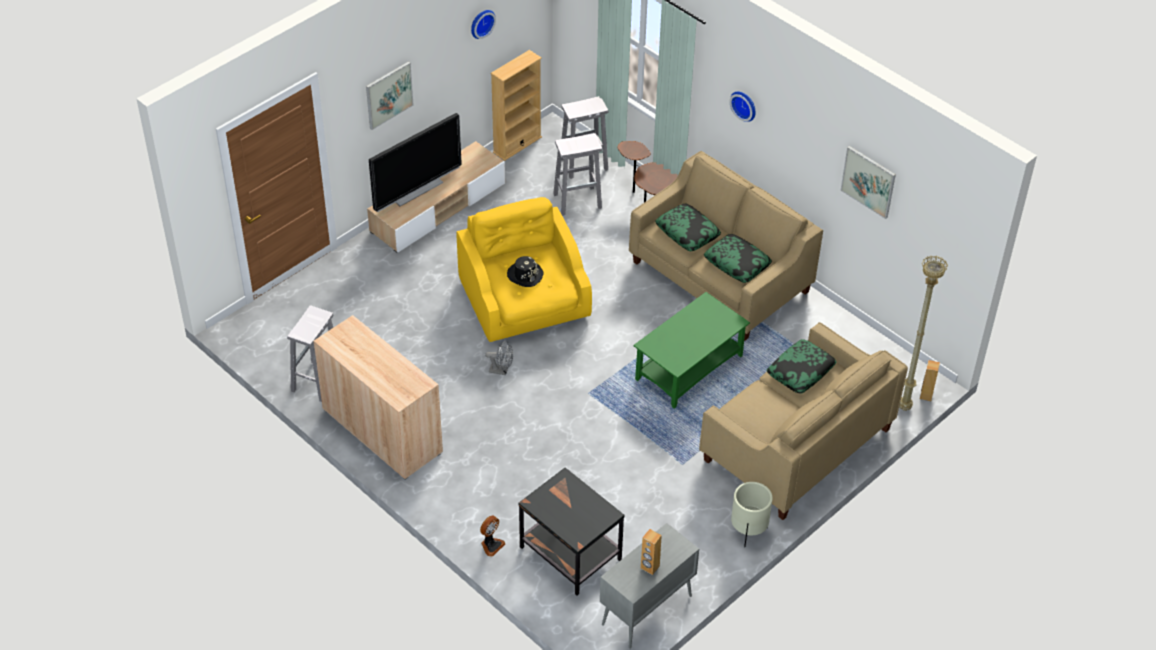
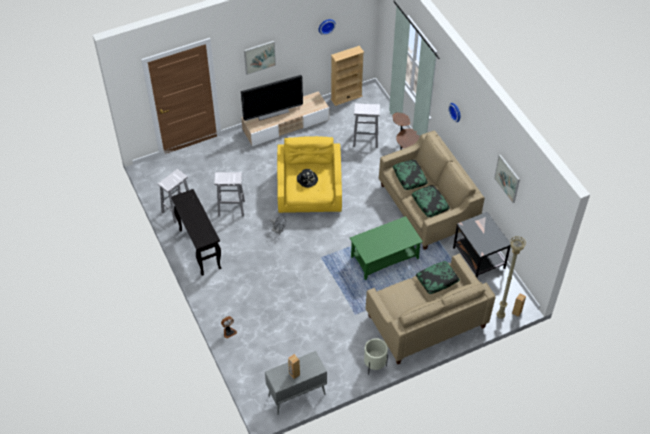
camera: 20 degrees right, 5 degrees up
beige cabinet [313,315,443,480] -> black console table [171,189,221,276]
black side table [519,468,624,596] -> black side table moved to [453,212,511,278]
white stool [561,96,608,179] -> white stool moved to [214,172,245,217]

